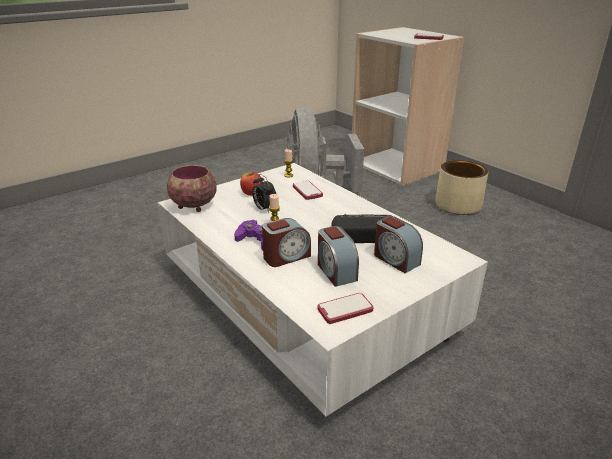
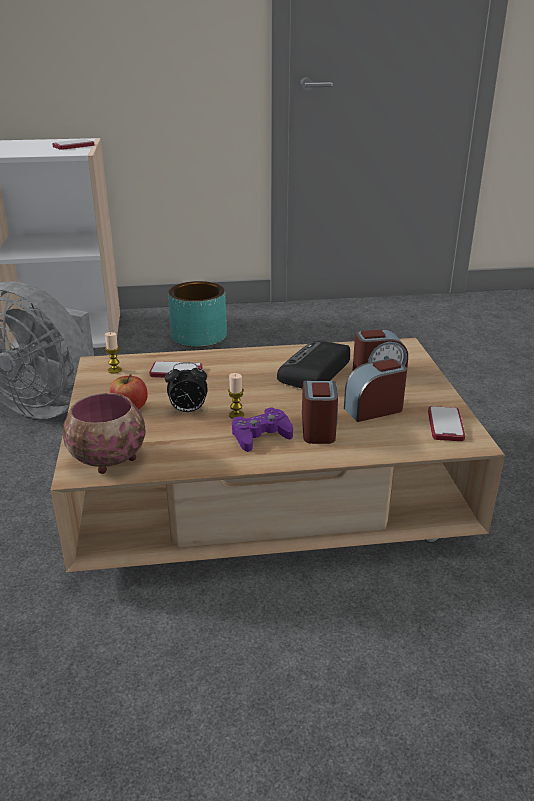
camera: 60 degrees left, 0 degrees up
white coffee table [158,163,488,417] -> brown coffee table [50,338,505,572]
alarm clock [318,226,359,287] -> alarm clock turned 150 degrees clockwise [344,359,407,422]
beige planter [435,160,488,215] -> turquoise planter [168,281,227,348]

